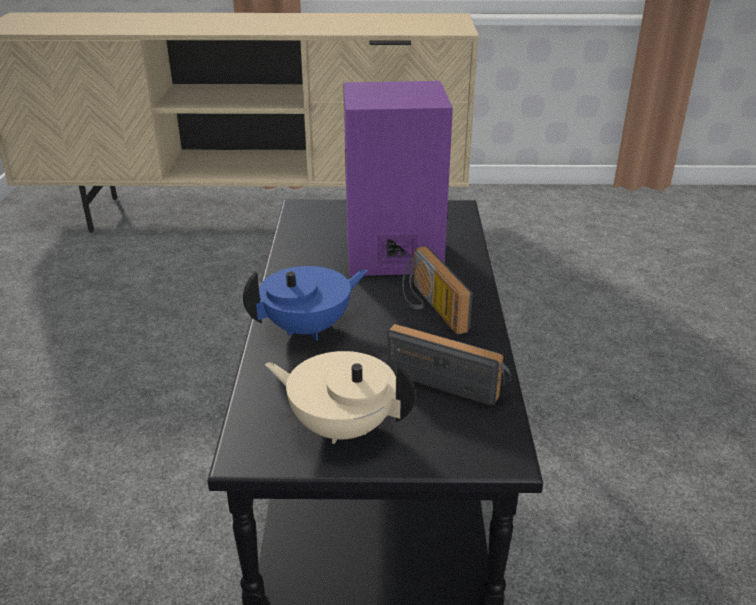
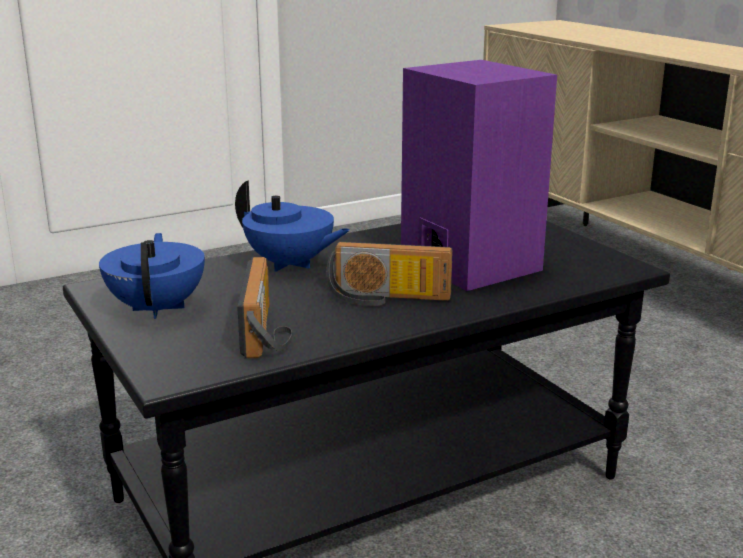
camera: 60 degrees right, 10 degrees down
beige teapot [265,351,416,444] -> blue teapot [99,233,205,319]
radio [402,246,473,334] -> radio turned 120 degrees counterclockwise [326,242,453,306]

